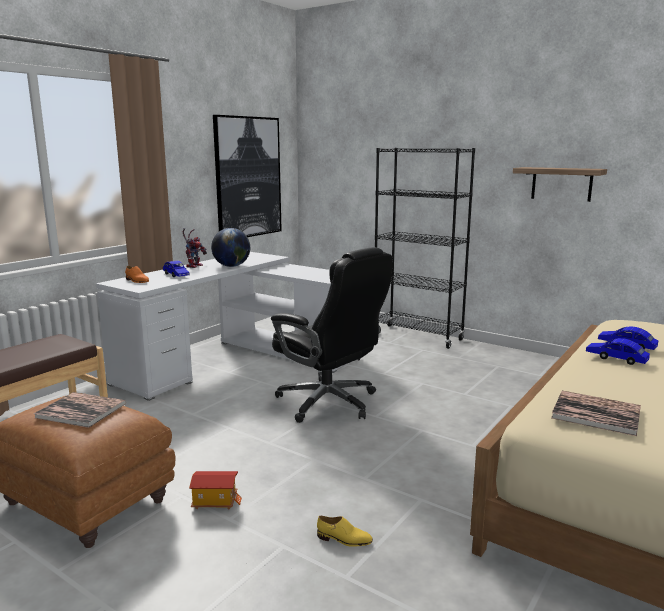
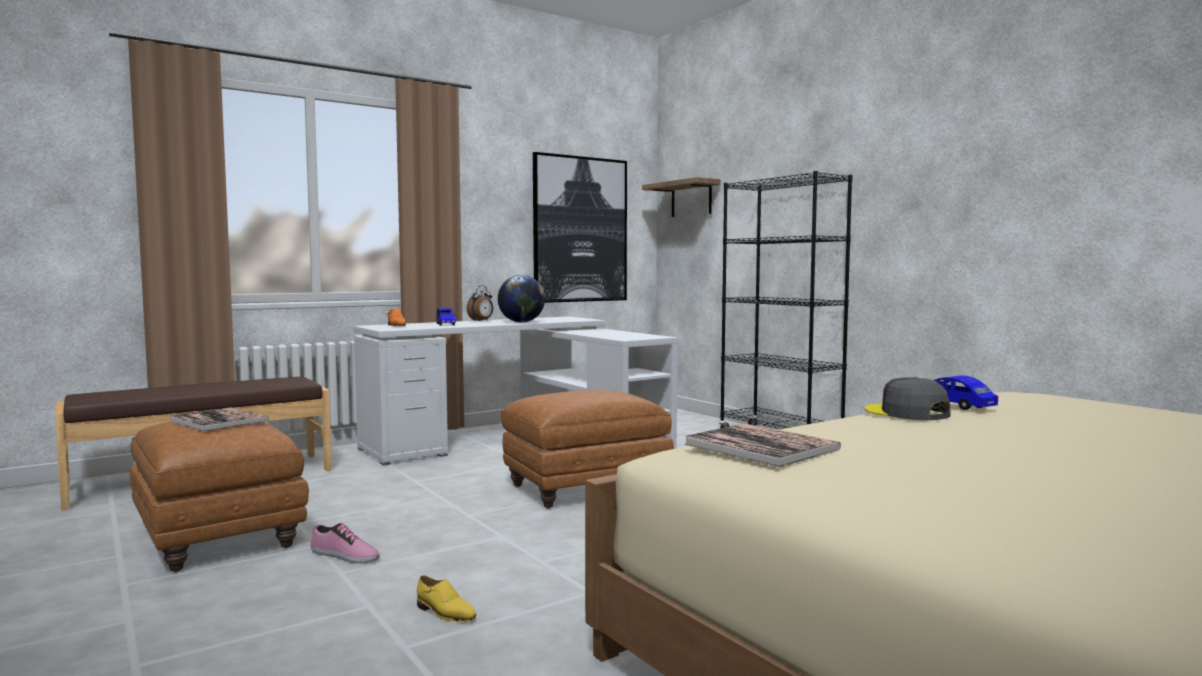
camera: 20 degrees right, 10 degrees down
toy robot [183,228,207,268] -> alarm clock [467,285,493,321]
toy house [189,471,242,509] -> shoe [311,523,380,563]
black office chair [271,247,393,423] -> brown ottoman [501,390,674,508]
shelf [513,167,607,202] -> shelf moved to [642,177,720,217]
blue toy car [586,338,650,365] -> grey cap [865,377,951,421]

